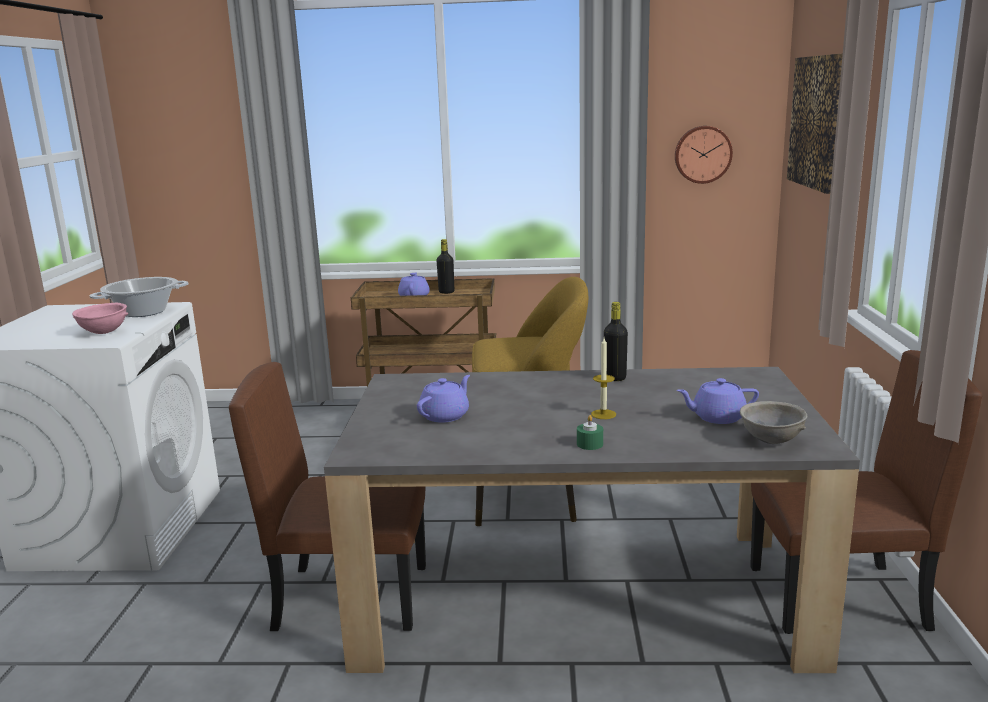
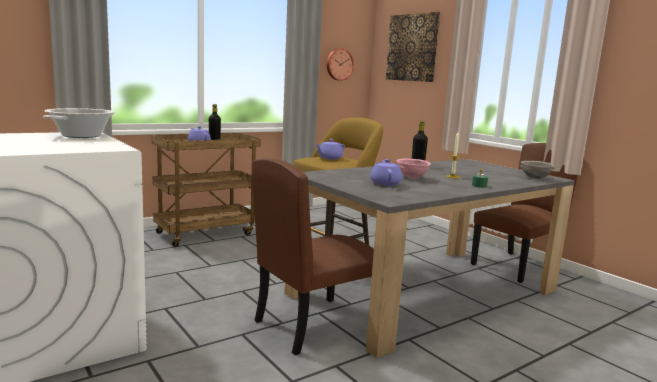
camera: 40 degrees left, 5 degrees down
pink bowl [72,303,128,334] -> pink bowl moved to [397,158,431,178]
purple teapot [677,378,759,424] -> purple teapot moved to [316,139,345,159]

